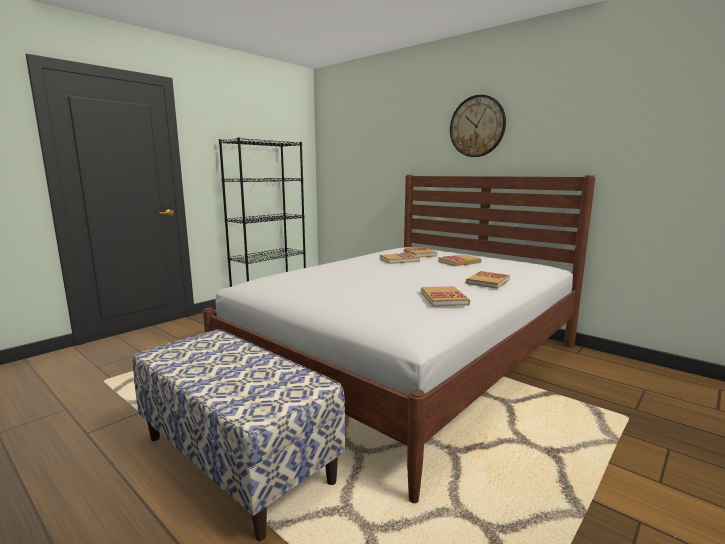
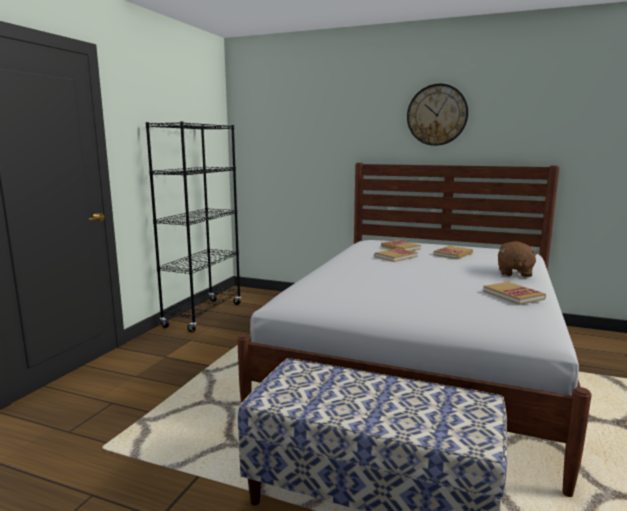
camera: 20 degrees left, 0 degrees up
book [466,271,510,289] -> brown plush toy [498,241,539,277]

